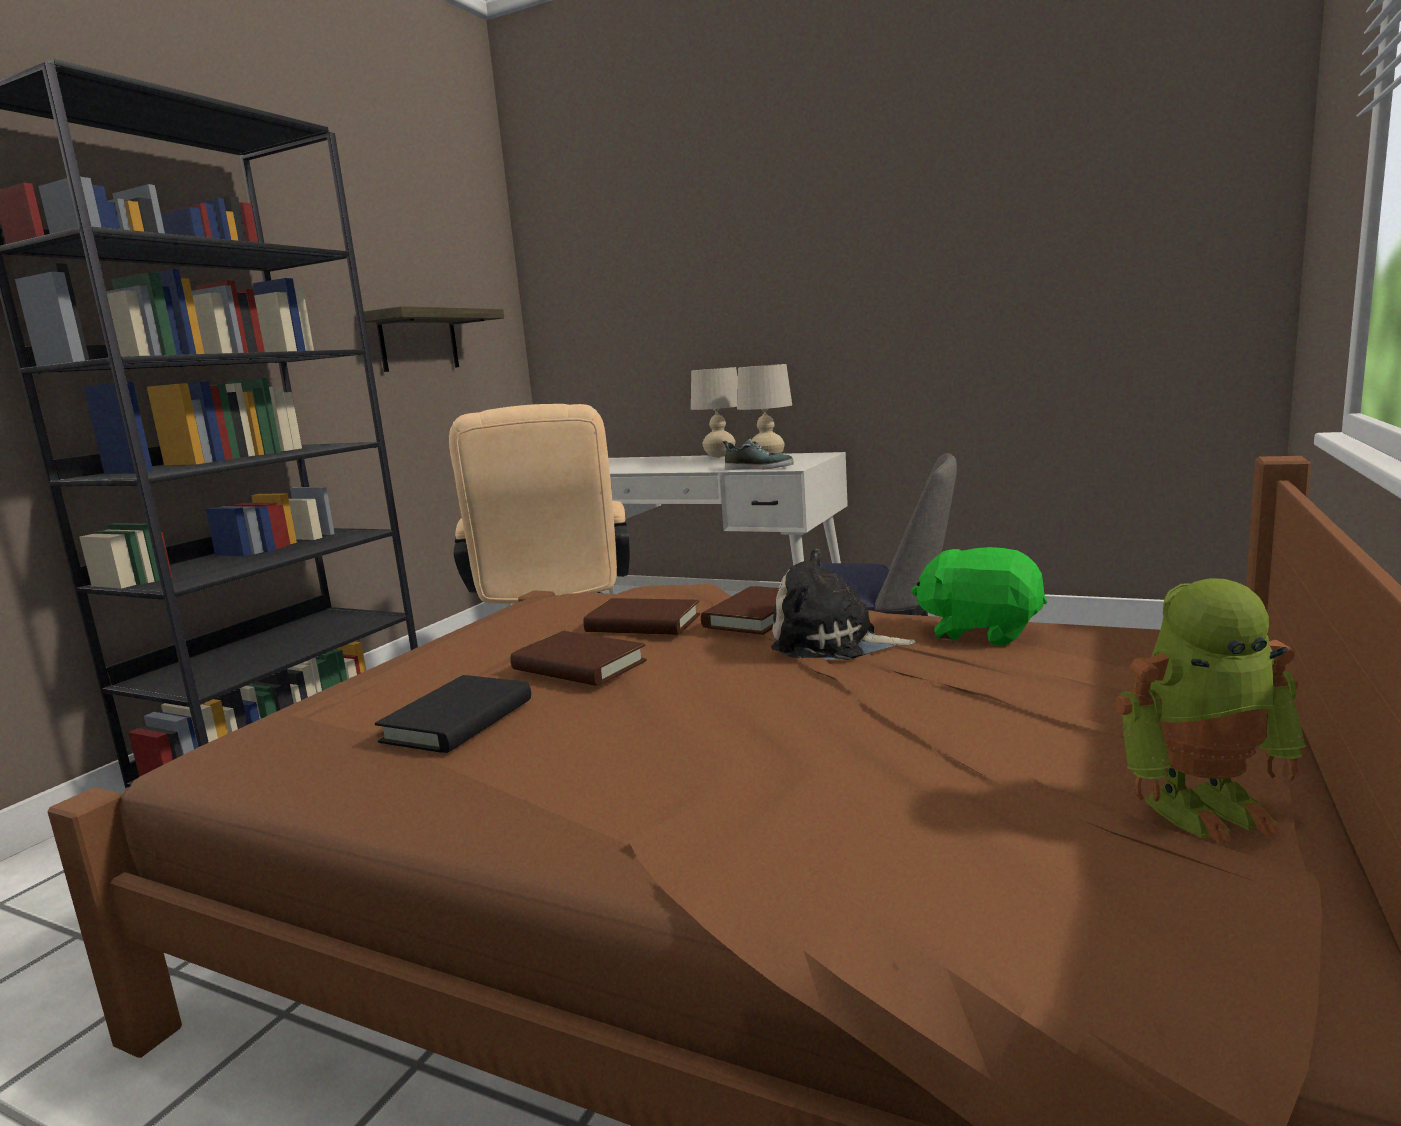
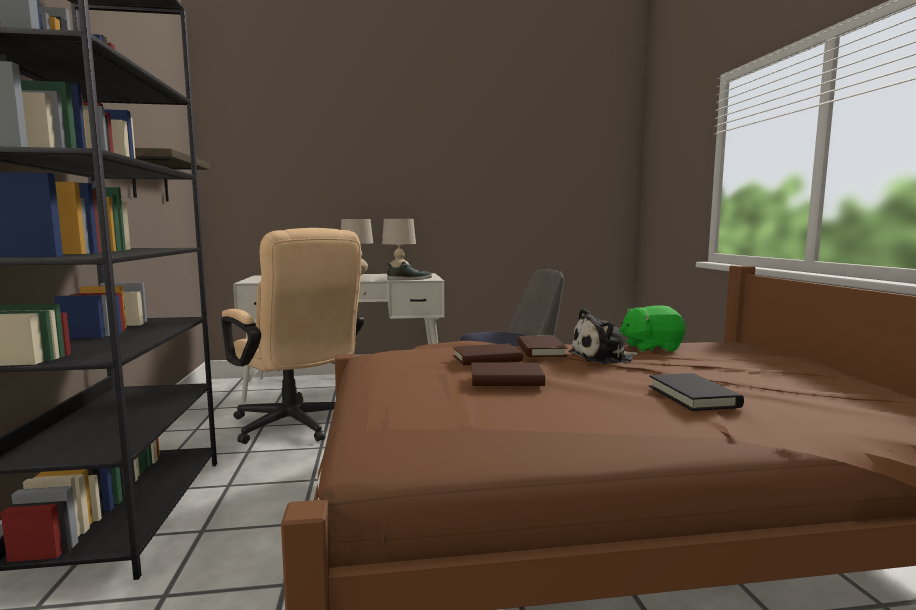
camera: 35 degrees left, 5 degrees down
black book [375,675,531,753] -> black book moved to [649,373,744,411]
toy robot [1115,578,1306,844] -> none

